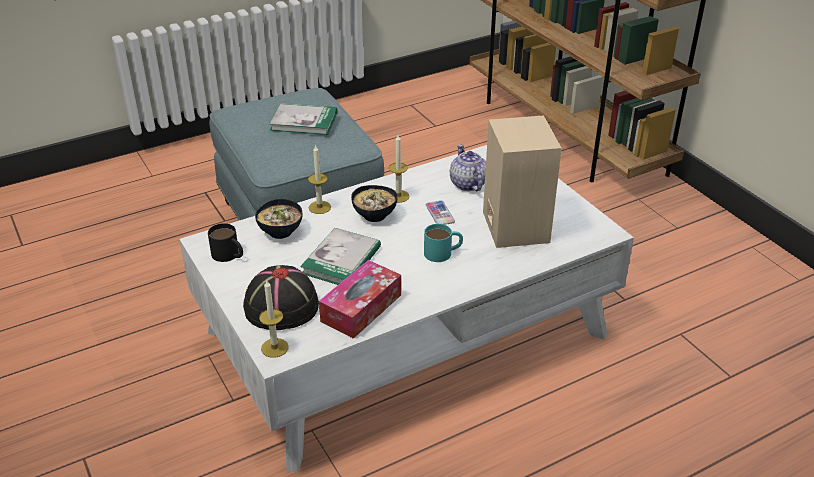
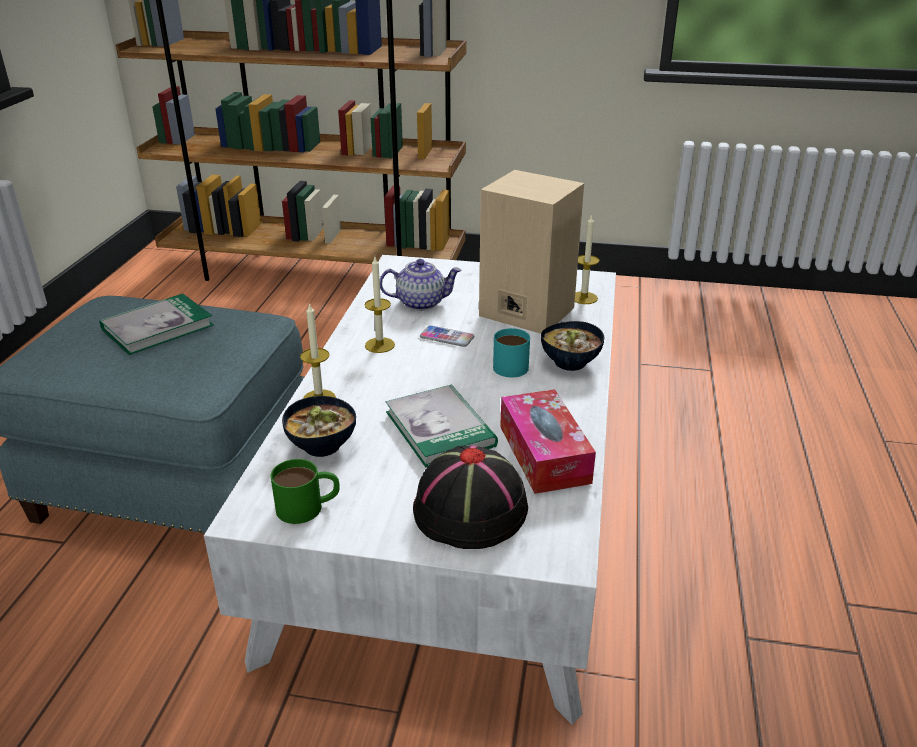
camera: 50 degrees left, 5 degrees down
black mug [208,223,243,262] -> green mug [271,459,340,524]
candle [259,280,289,358] -> candle moved to [575,214,599,304]
bowl [351,185,397,222] -> bowl moved to [541,321,604,371]
teapot [450,144,486,191] -> teapot turned 150 degrees clockwise [380,259,461,311]

